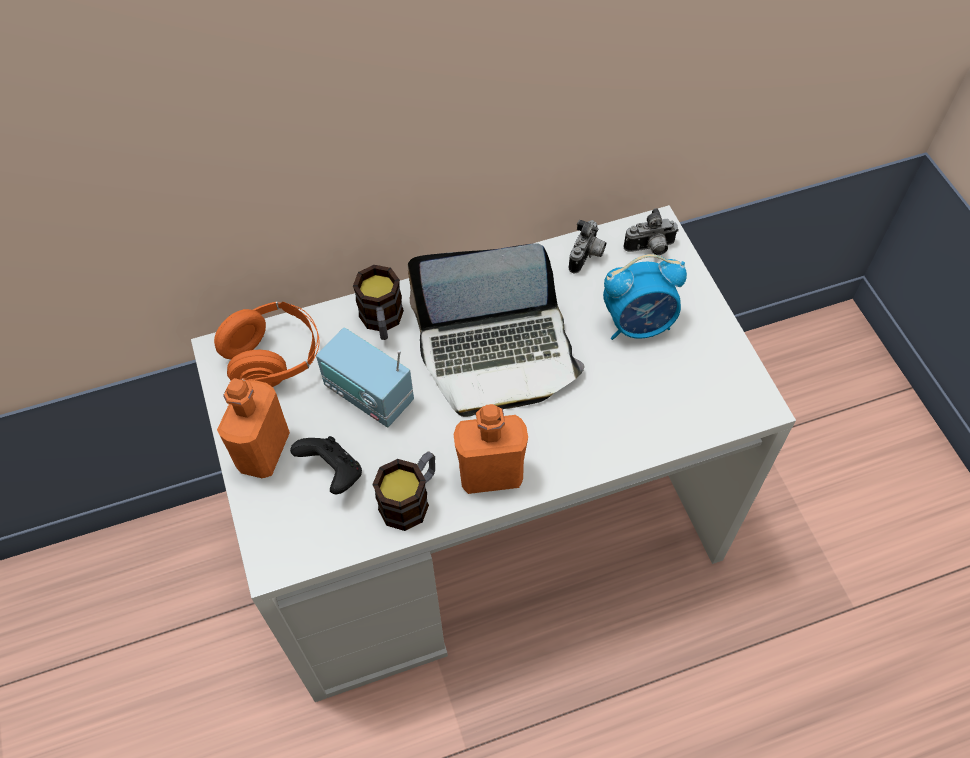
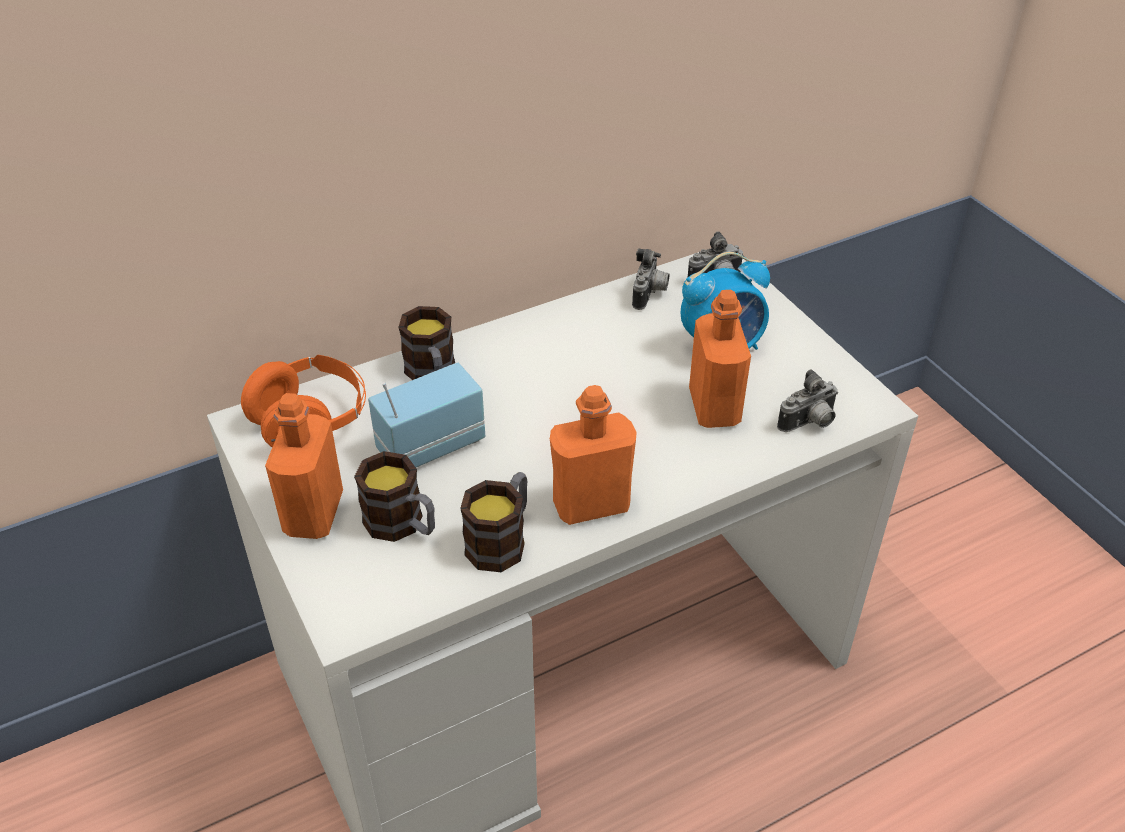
camera: 10 degrees left, 15 degrees down
black game controller [290,436,362,494] -> mug [354,451,435,542]
radio [316,327,414,427] -> radio turned 120 degrees clockwise [368,363,485,467]
laptop [408,243,585,417] -> none
none -> orange bottle [689,290,751,428]
none -> camera [777,369,838,432]

